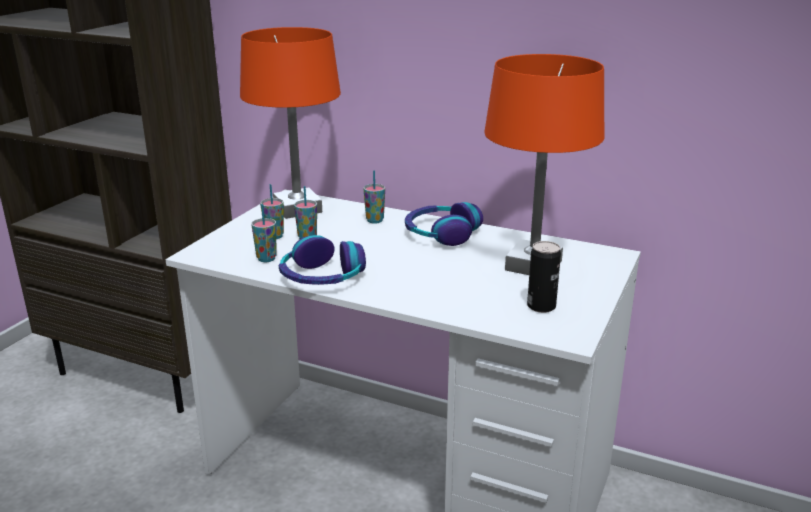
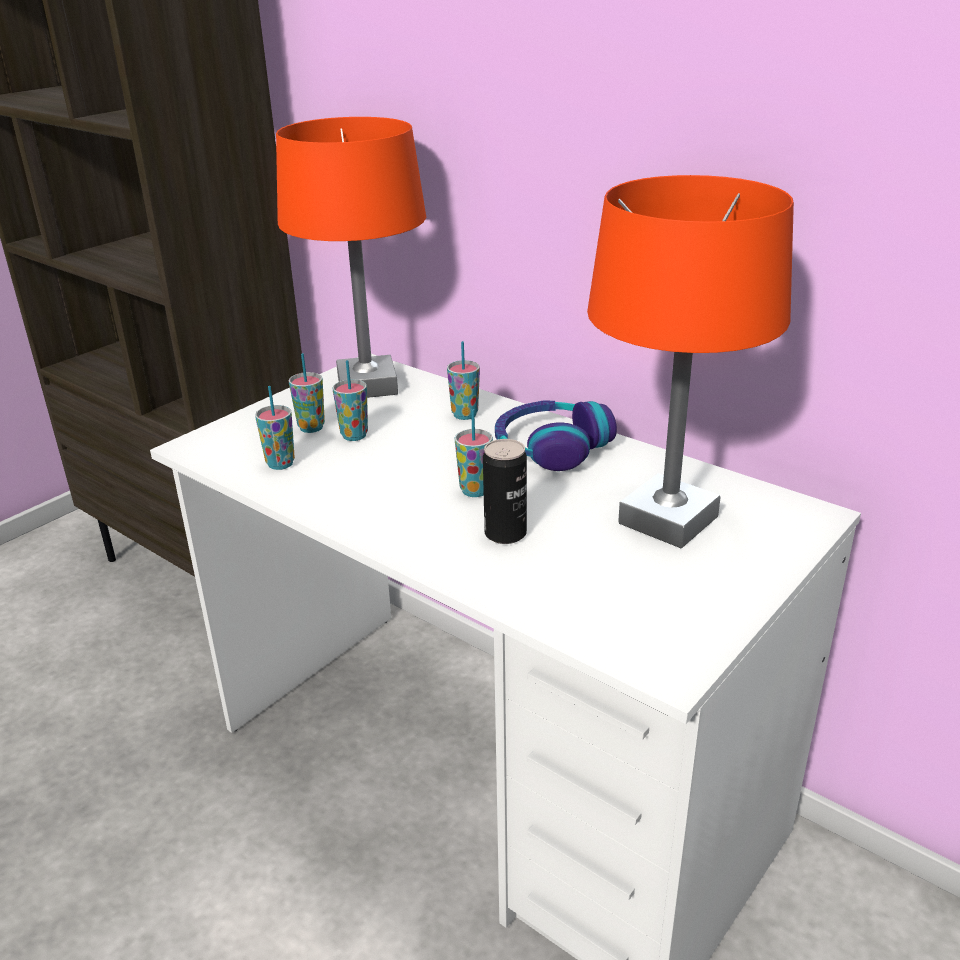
camera: 15 degrees right, 5 degrees up
headphones [279,235,366,285] -> none
can [527,241,561,313] -> can moved to [483,439,527,544]
none -> cup [455,409,493,497]

